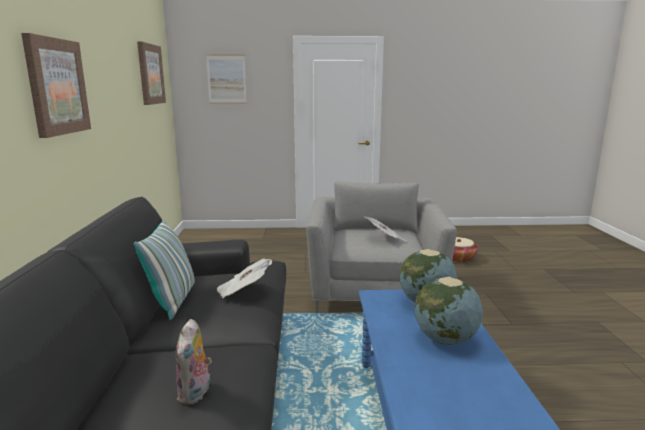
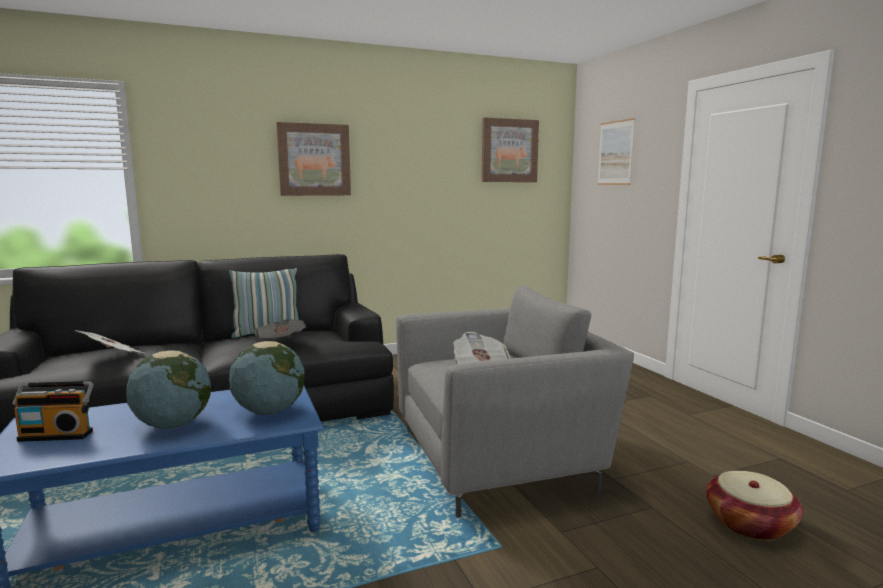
camera: 70 degrees right, 5 degrees down
plush toy [175,319,212,405] -> newspaper [73,330,144,353]
none -> radio [12,381,94,442]

